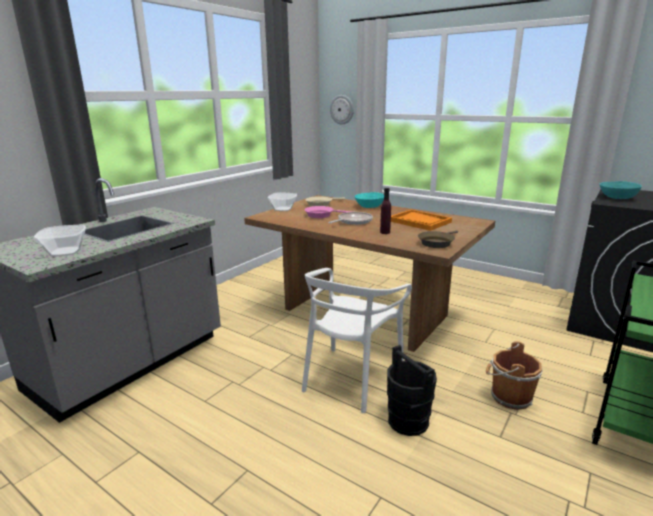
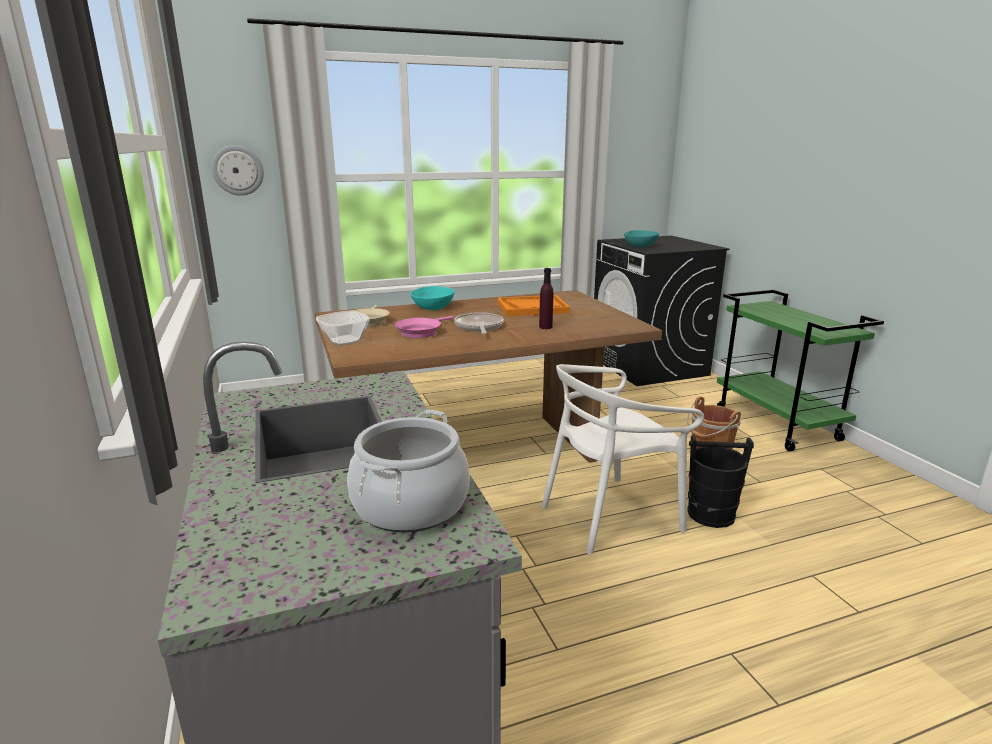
camera: 55 degrees left, 0 degrees up
bowl [34,225,86,256] -> cooking pot [347,410,470,532]
white chair [302,268,412,413] -> white chair turned 90 degrees clockwise [542,364,704,554]
brown frying pan [418,230,458,248] -> none

